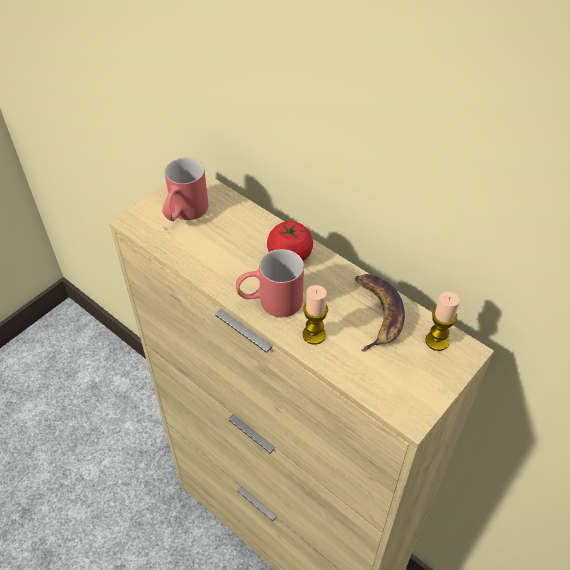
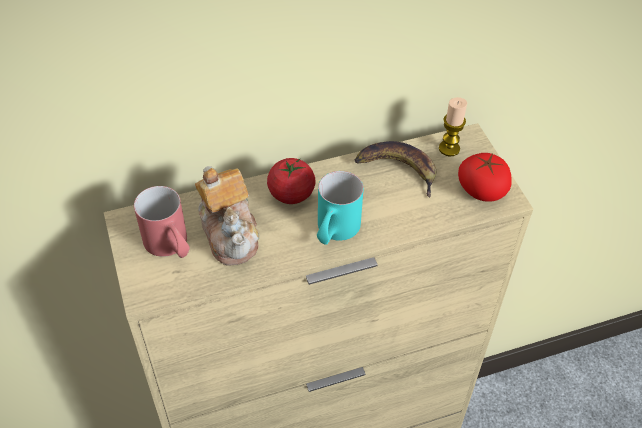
camera: 60 degrees left, 0 degrees up
red mug [236,249,304,317] -> turquoise mug [317,171,364,245]
candle [303,285,328,344] -> none
none -> teapot [195,166,259,266]
none -> tomato [458,153,512,202]

